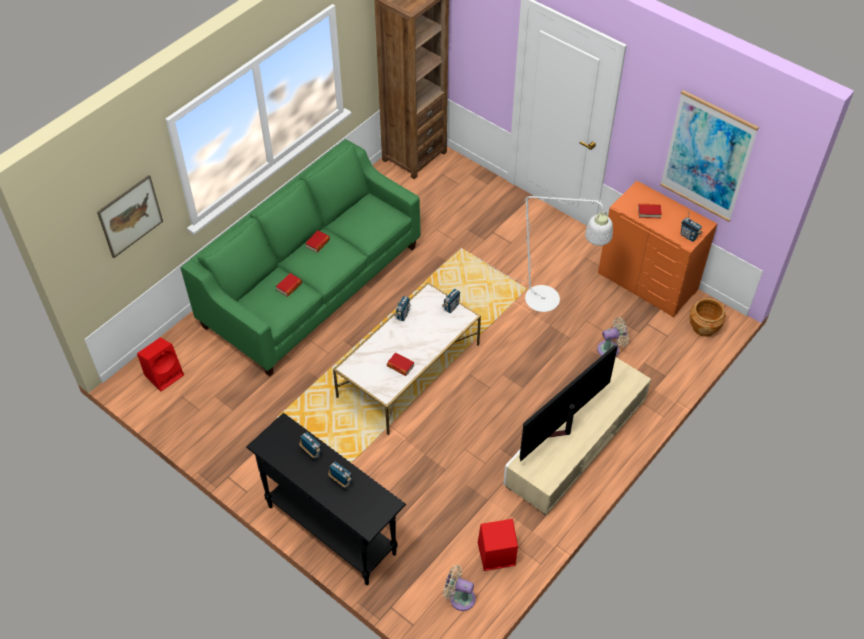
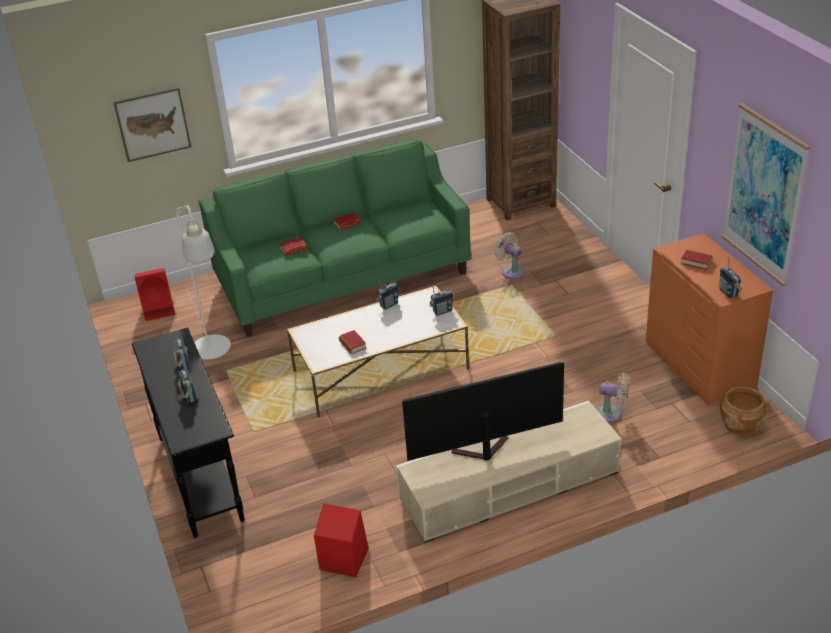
camera: 30 degrees right, 15 degrees down
beige fan [443,565,476,611] -> beige fan moved to [494,232,525,279]
white floor lamp [469,196,613,312] -> white floor lamp moved to [176,204,231,360]

